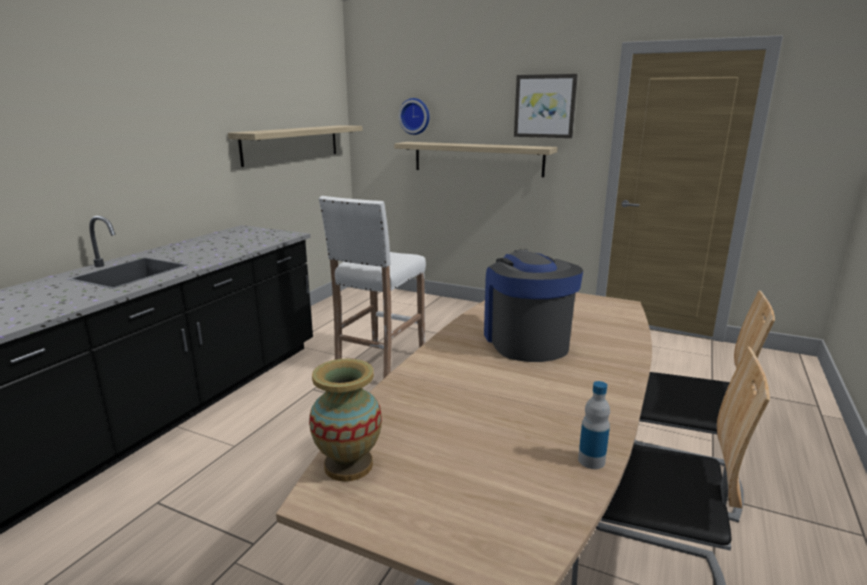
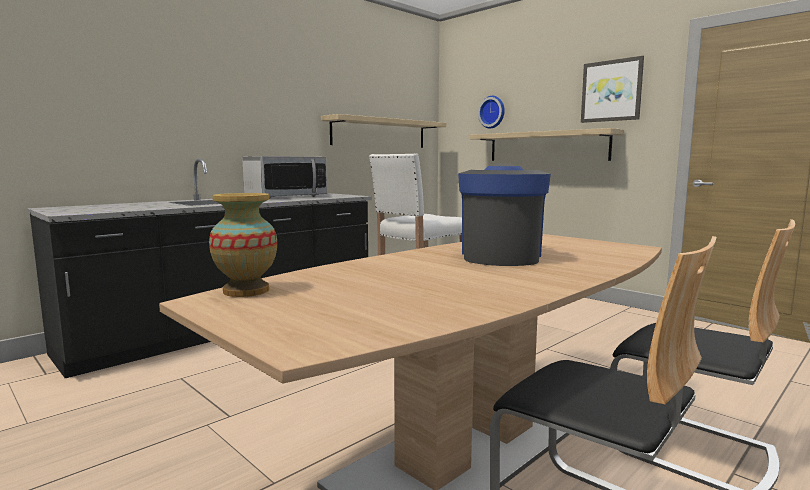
camera: 20 degrees right, 10 degrees down
bottle [578,381,610,469] -> none
none -> microwave [242,156,327,199]

